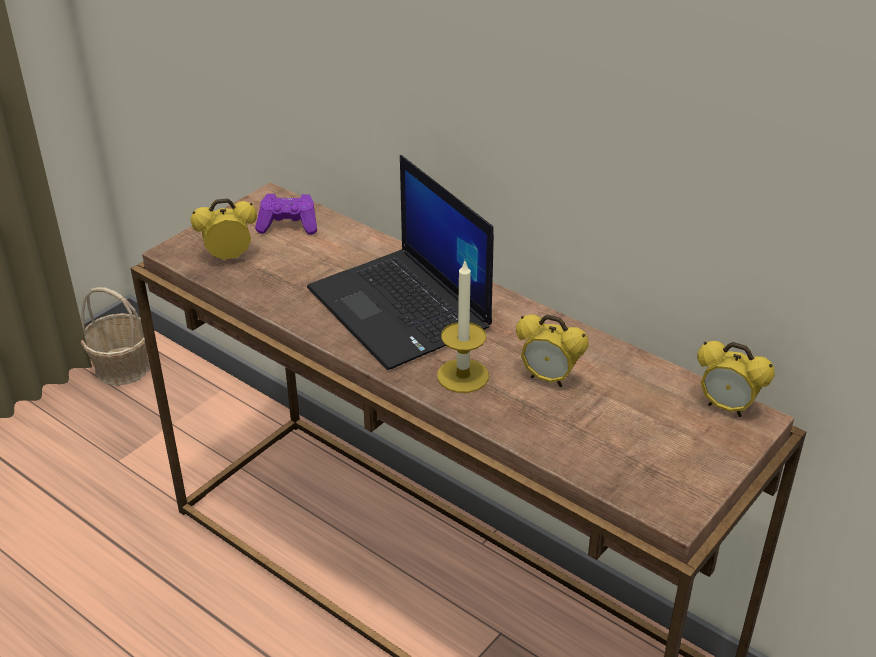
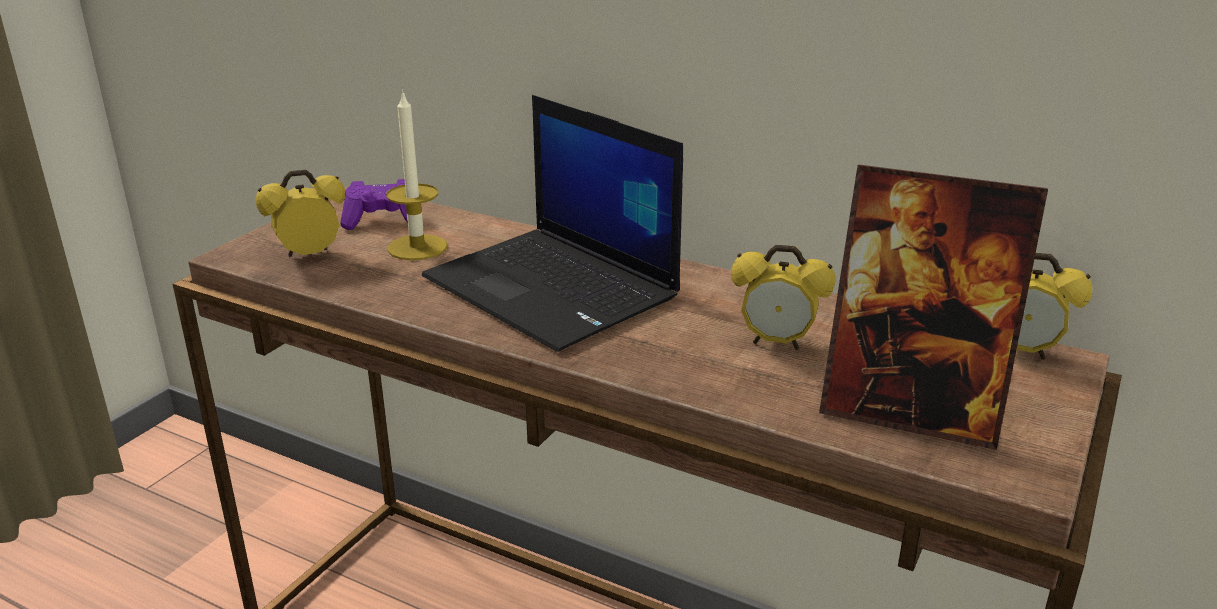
camera: 10 degrees left, 10 degrees down
basket [81,287,150,386] -> none
candle [437,261,489,393] -> candle moved to [386,90,447,260]
none -> picture frame [819,165,1048,450]

